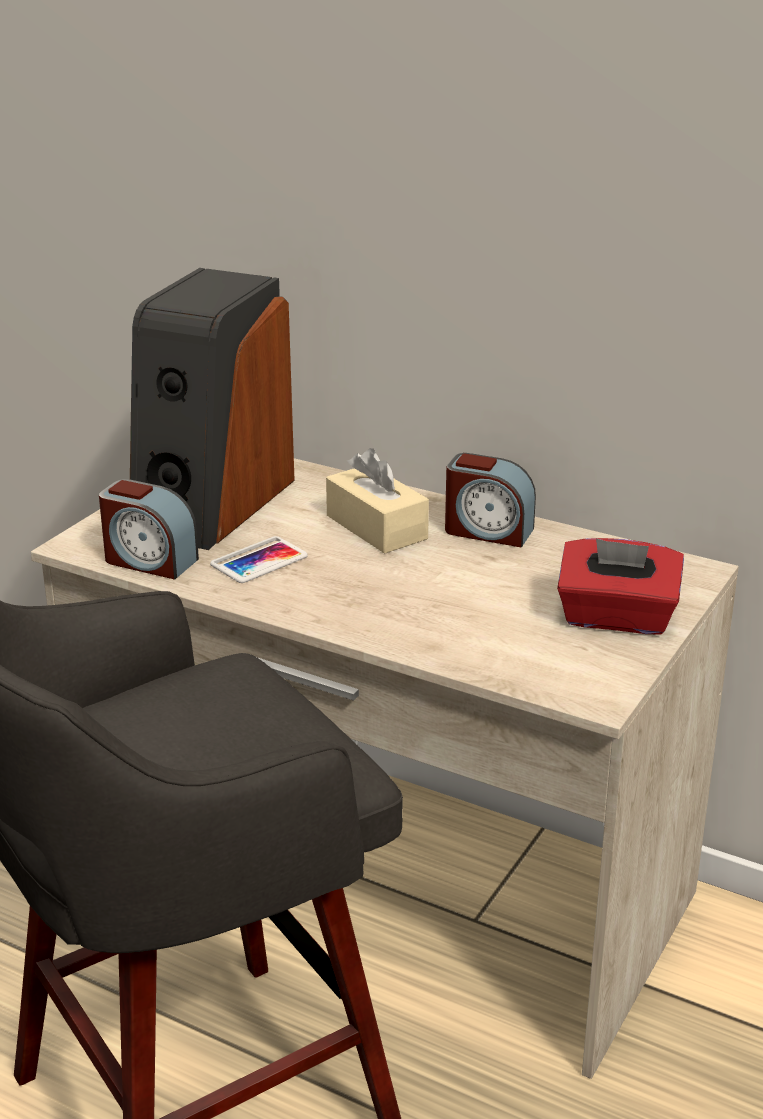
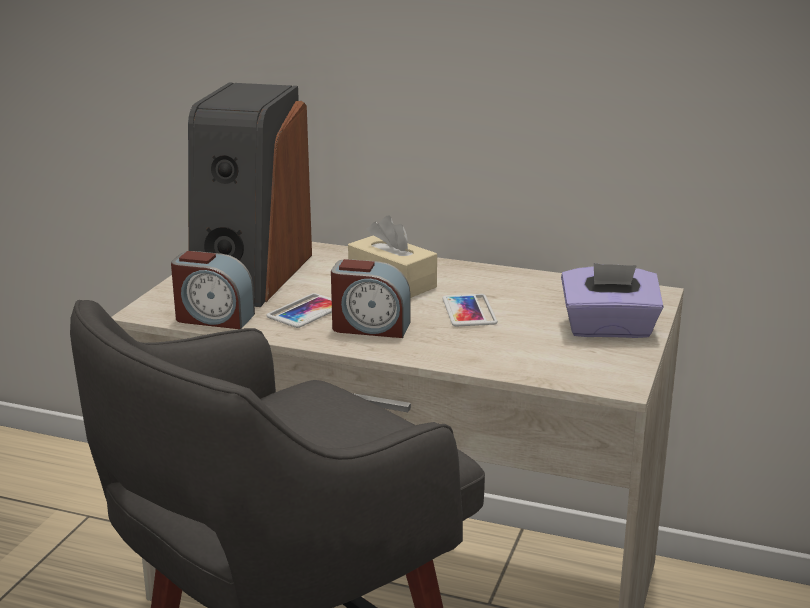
camera: 10 degrees left, 5 degrees down
alarm clock [445,453,536,548] -> alarm clock moved to [331,259,410,338]
red tissue box [557,538,684,635] -> purple tissue box [561,263,664,338]
none -> phone [442,294,498,326]

